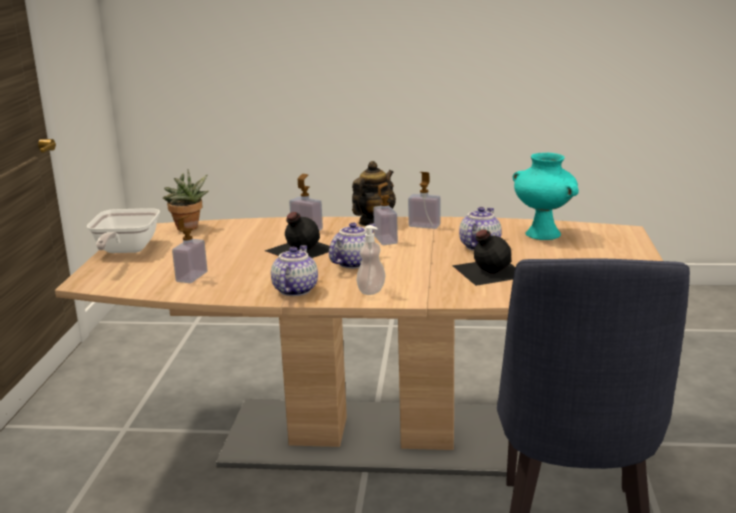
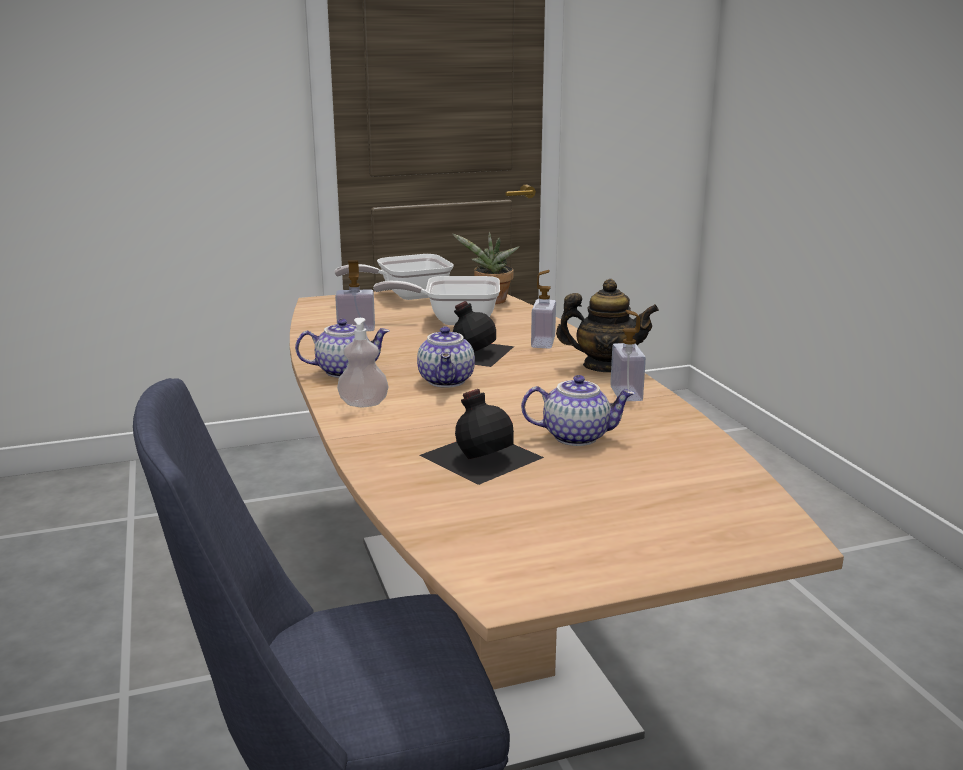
camera: 65 degrees right, 0 degrees up
teapot [329,223,376,269] -> teapot turned 75 degrees clockwise [417,326,475,388]
soap dispenser [373,182,398,245] -> none
turquoise vase [513,153,579,240] -> none
none -> frying pan [373,276,500,325]

